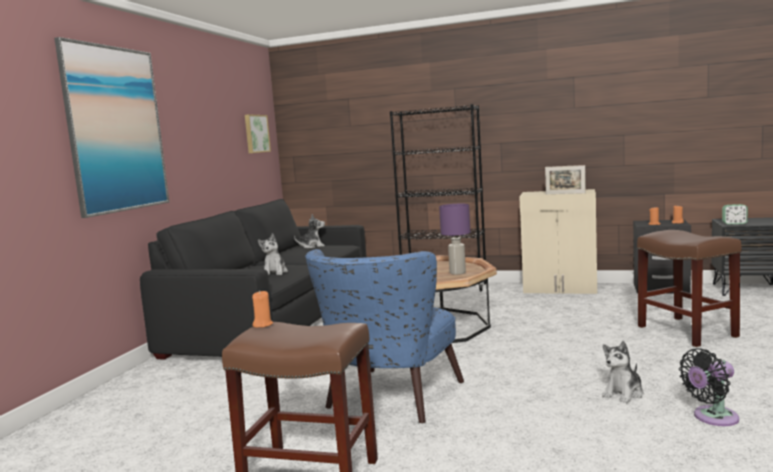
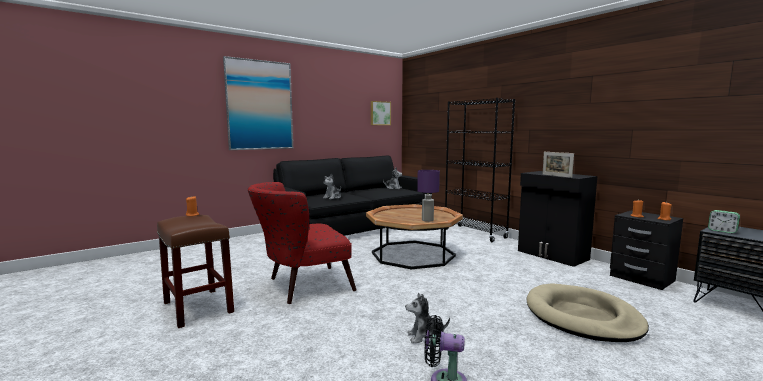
camera: 35 degrees right, 0 degrees up
blue armchair [305,249,464,424] -> red armchair [247,182,356,304]
beige cabinet [519,189,597,294] -> black cabinet [518,171,597,267]
brown stool [637,230,742,347] -> beige dog bed [527,284,649,342]

